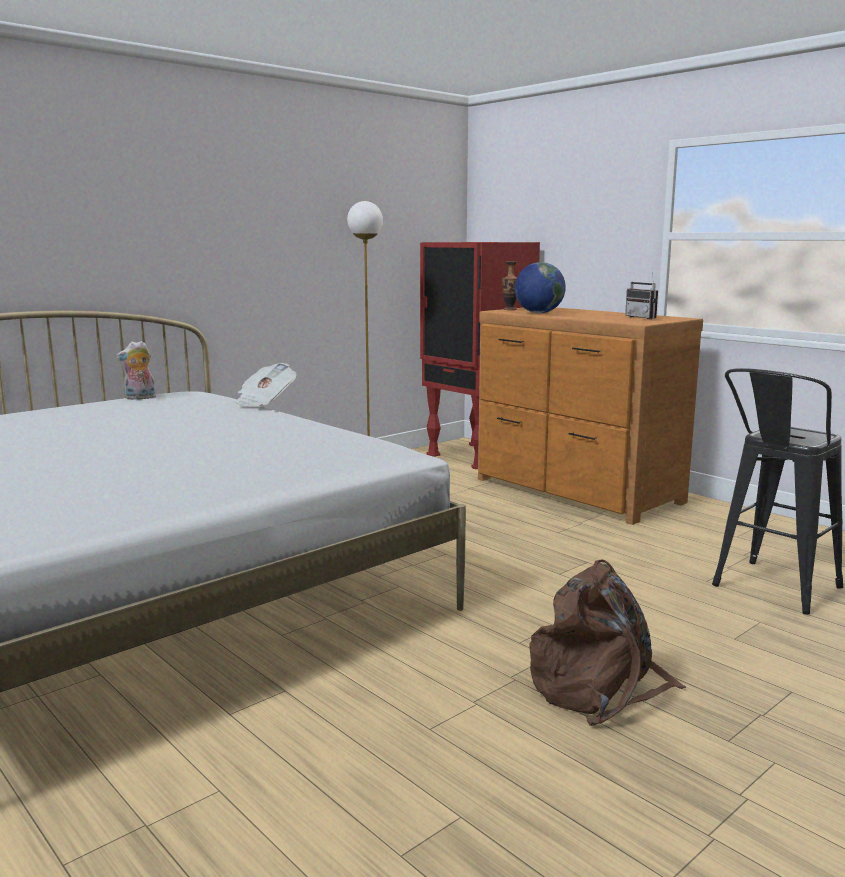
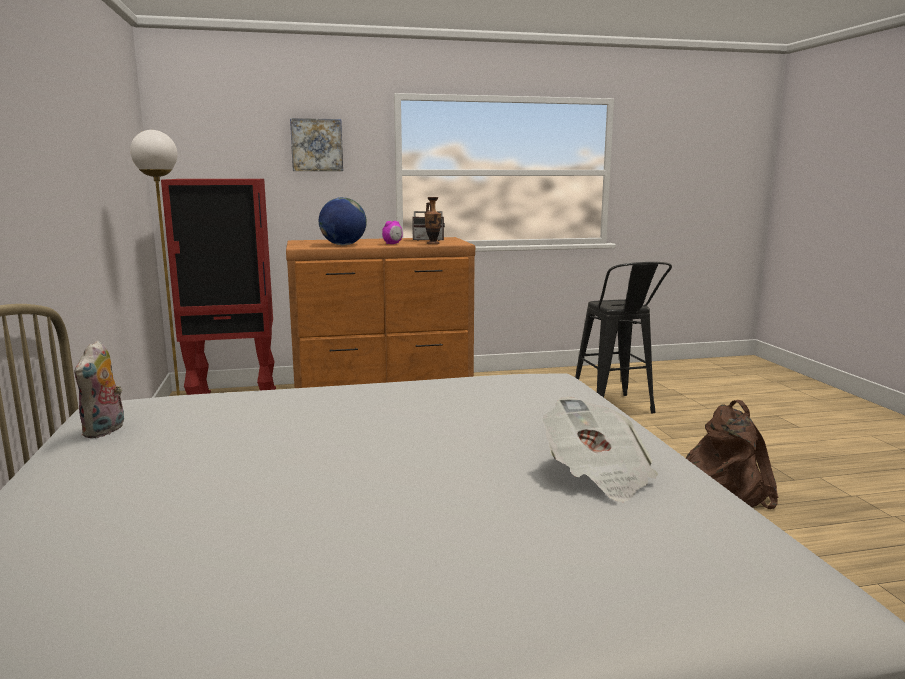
camera: 60 degrees left, 0 degrees up
newspaper [234,363,297,407] -> newspaper moved to [543,397,658,502]
vase [502,261,517,310] -> vase moved to [425,197,441,244]
none -> picture [290,118,343,171]
none -> alarm clock [382,221,403,244]

